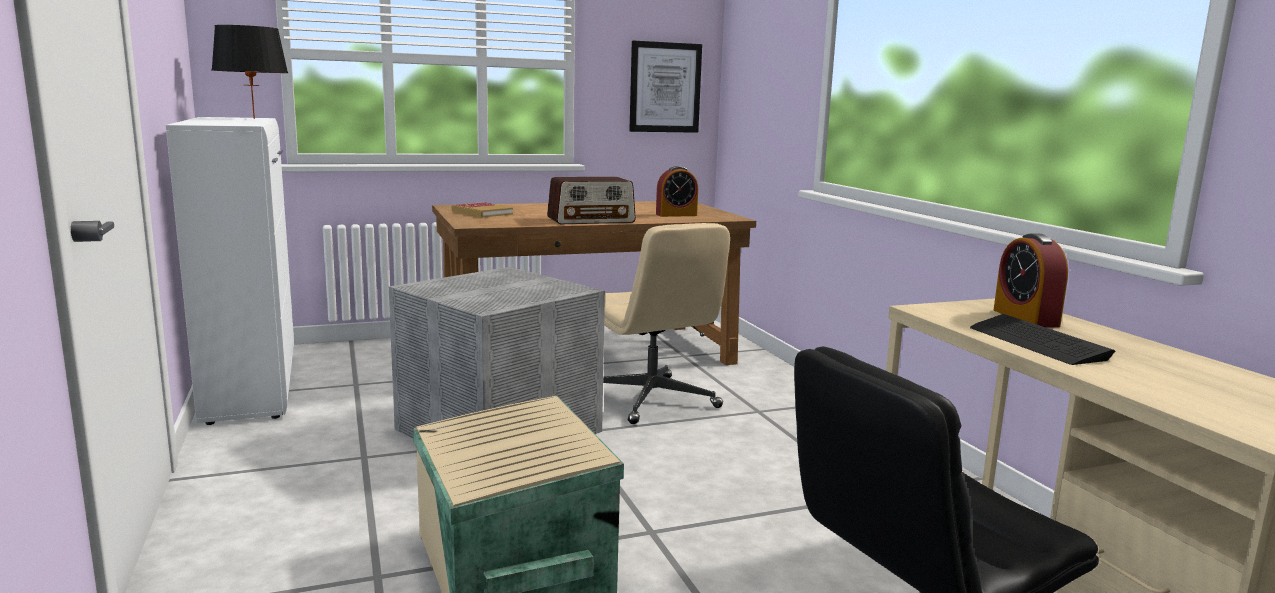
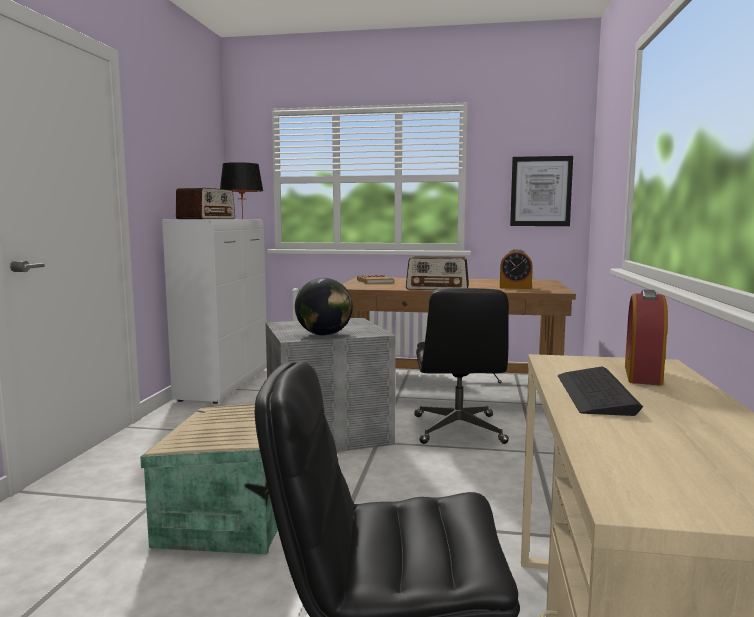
camera: 30 degrees right, 5 degrees down
beige office chair [603,223,730,424] -> black office chair [415,288,509,444]
none -> radio [176,188,235,219]
none -> globe [295,278,353,335]

